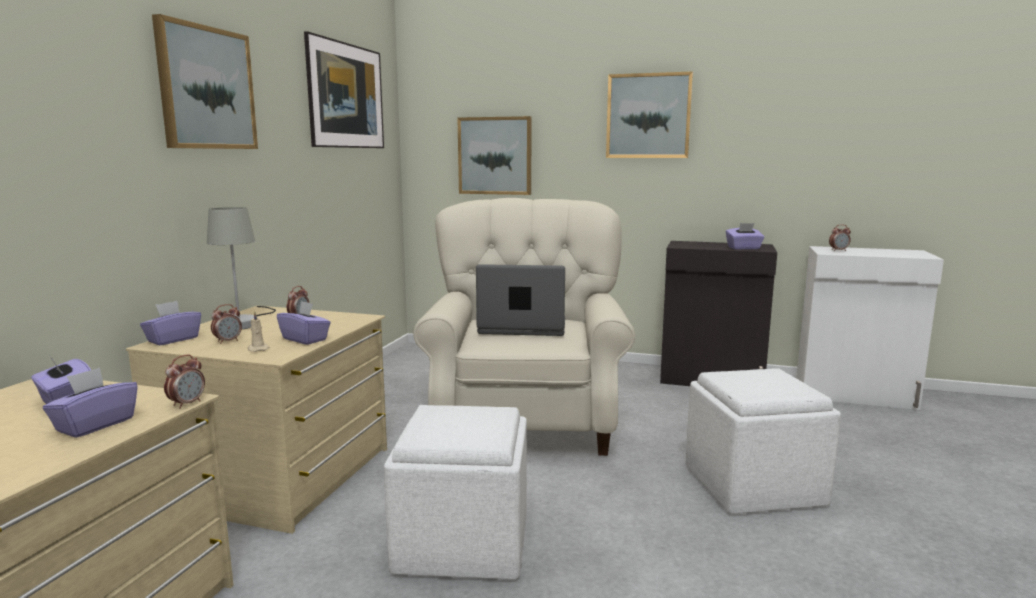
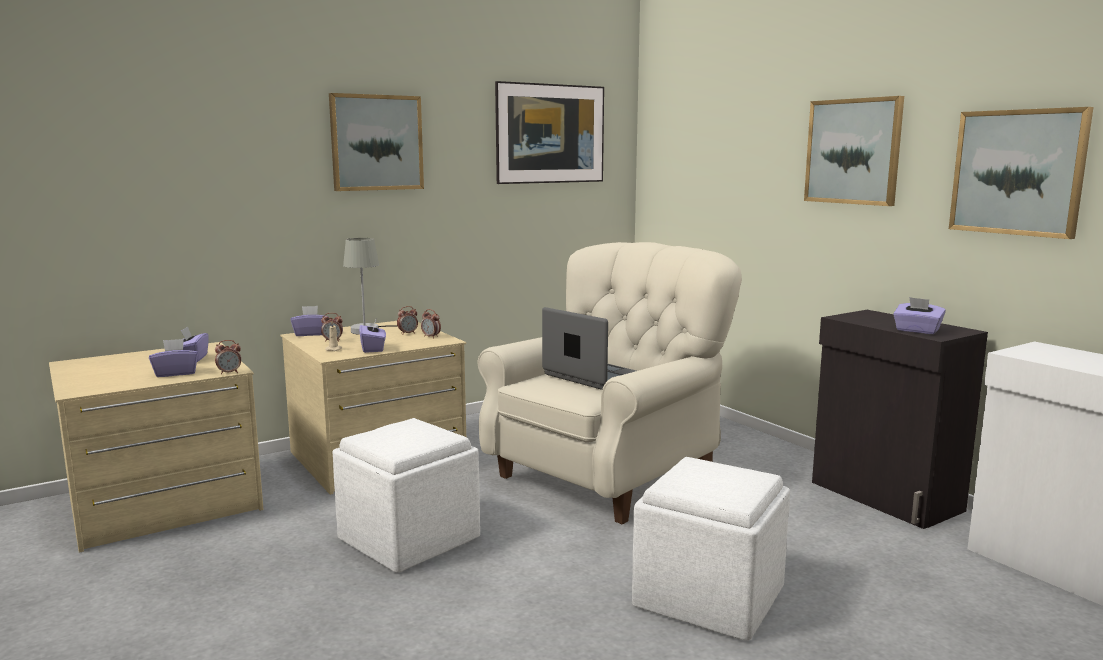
camera: 40 degrees right, 0 degrees up
picture [457,116,532,195] -> picture moved to [949,107,1093,239]
alarm clock [829,224,851,251] -> alarm clock moved to [421,309,441,338]

